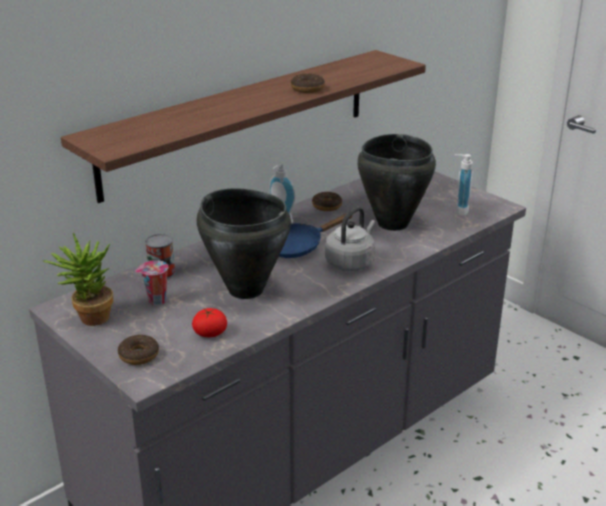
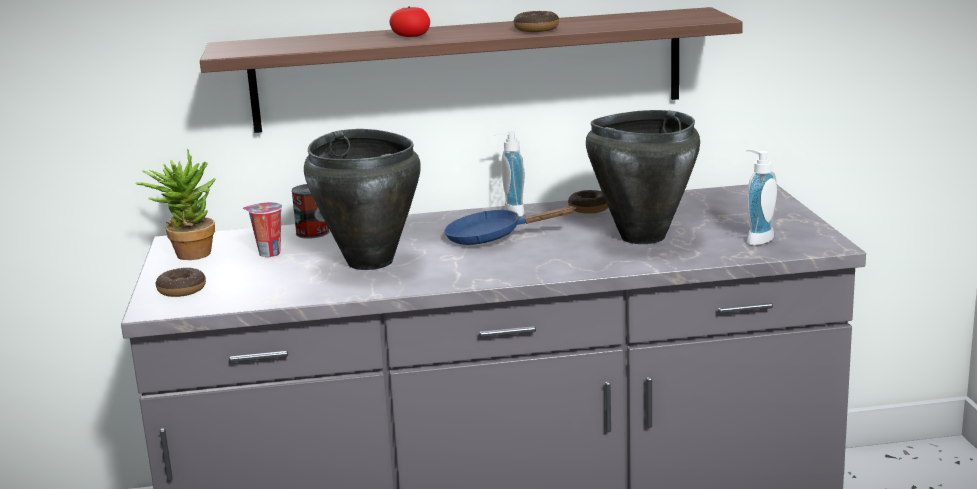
camera: 35 degrees right, 10 degrees down
tomato [192,308,227,337] -> tomato moved to [389,7,430,37]
grey kettle [325,207,376,271] -> none

